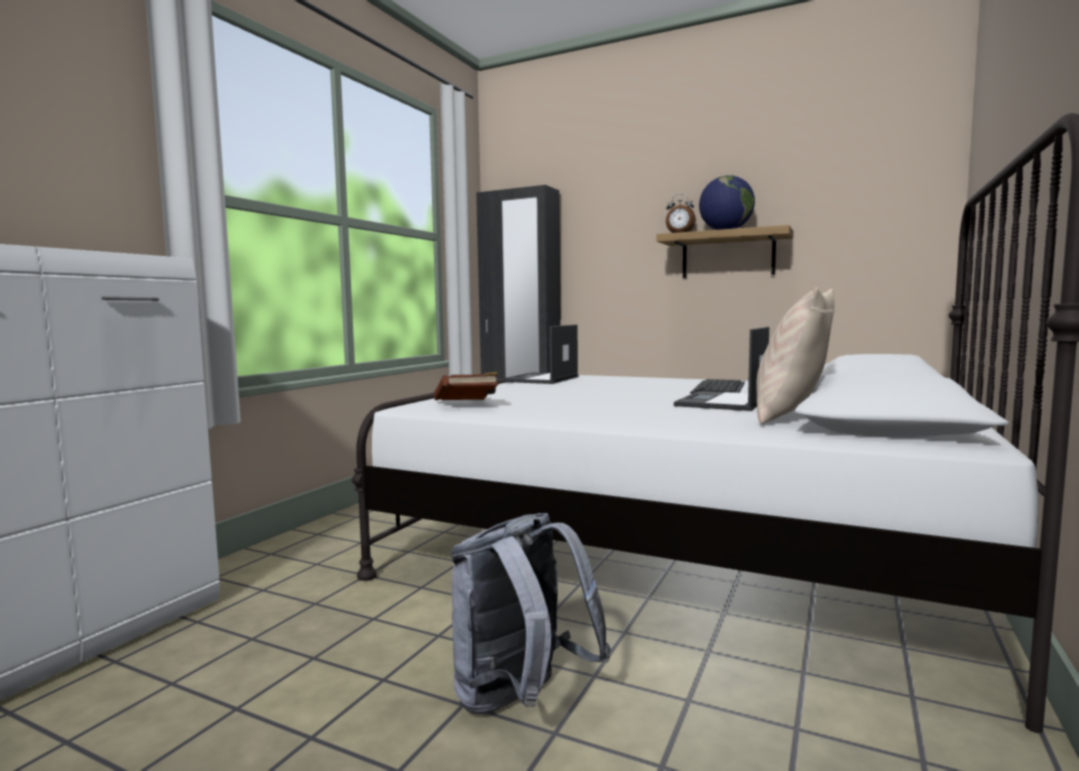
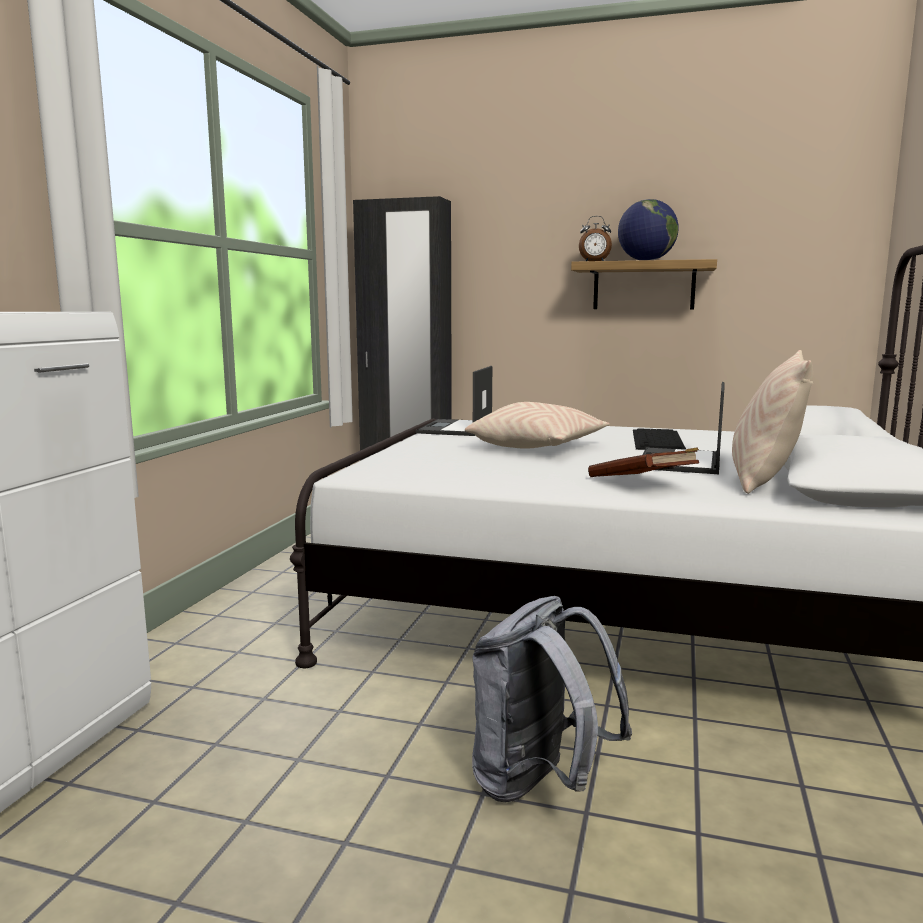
camera: 10 degrees left, 5 degrees up
brown book [434,372,498,400] -> brown book moved to [588,448,699,477]
none -> beige pillow [465,402,610,449]

